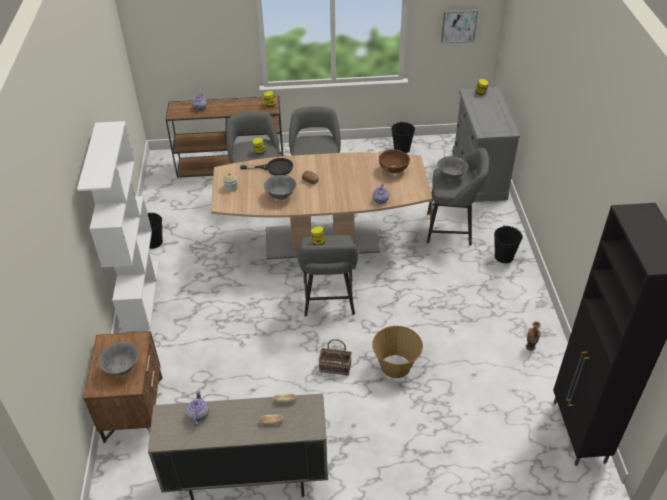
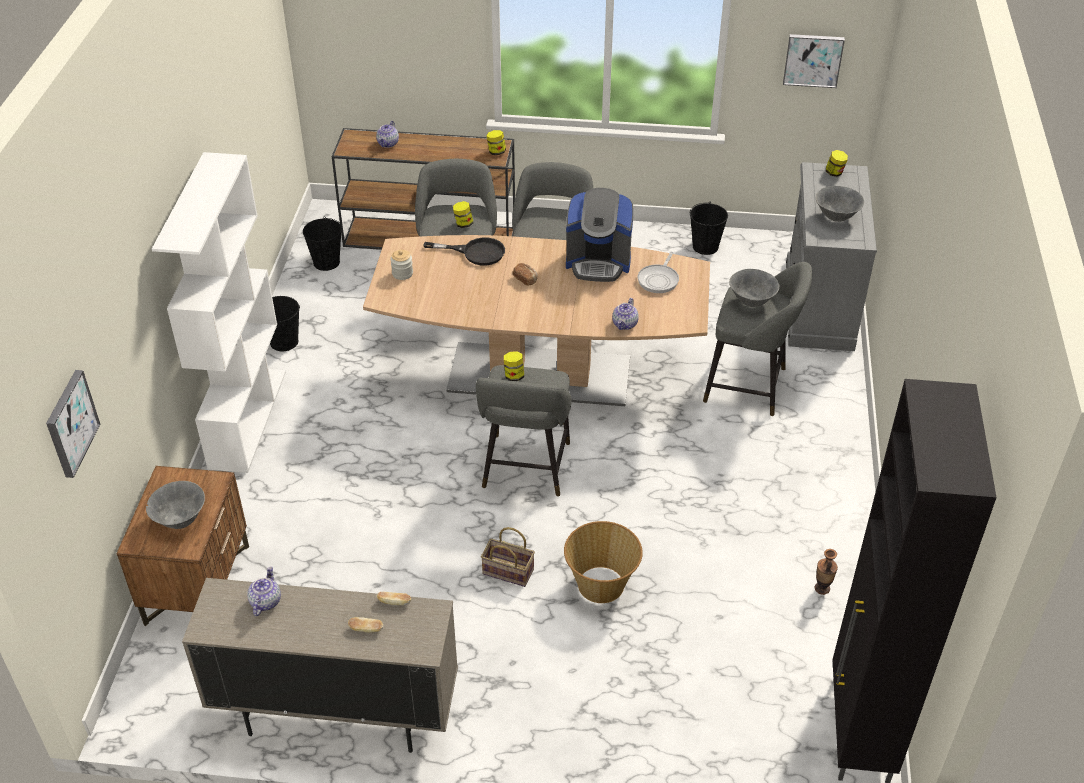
camera: 10 degrees right, 0 degrees up
grey bowl [264,175,296,200] -> grey bowl moved to [816,186,864,222]
brown bowl [379,149,410,173] -> frying pan [637,252,679,293]
black bucket [494,225,523,263] -> black bucket moved to [303,216,342,271]
none -> picture [46,370,101,478]
none -> coffee machine [566,188,633,282]

